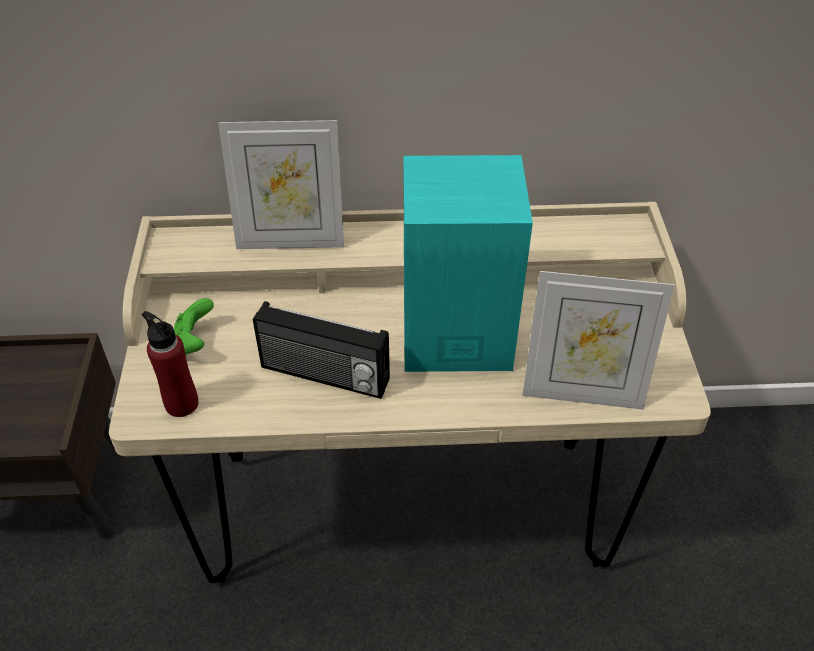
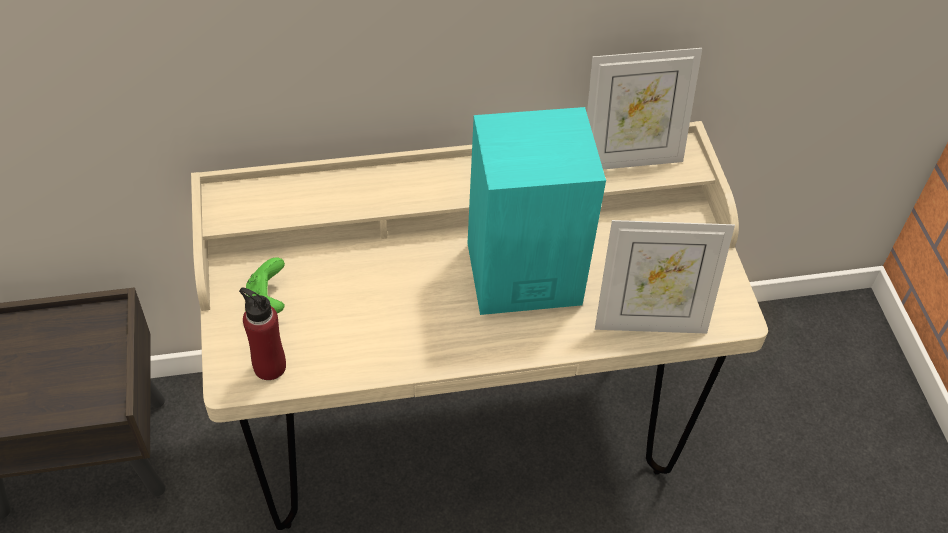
camera: 10 degrees left, 5 degrees up
picture frame [218,120,344,249] -> picture frame moved to [587,48,702,169]
radio [253,301,390,399] -> none

